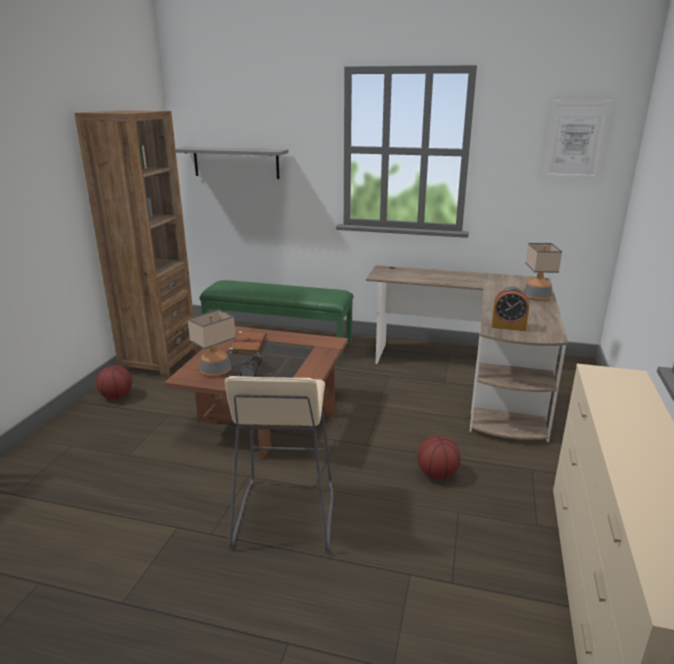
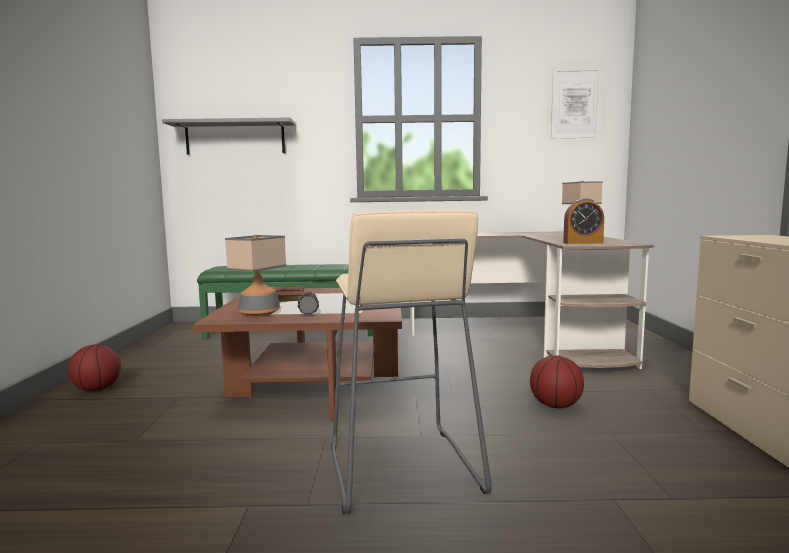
camera: 15 degrees left, 15 degrees down
brown bookcase [74,110,197,378] -> none

